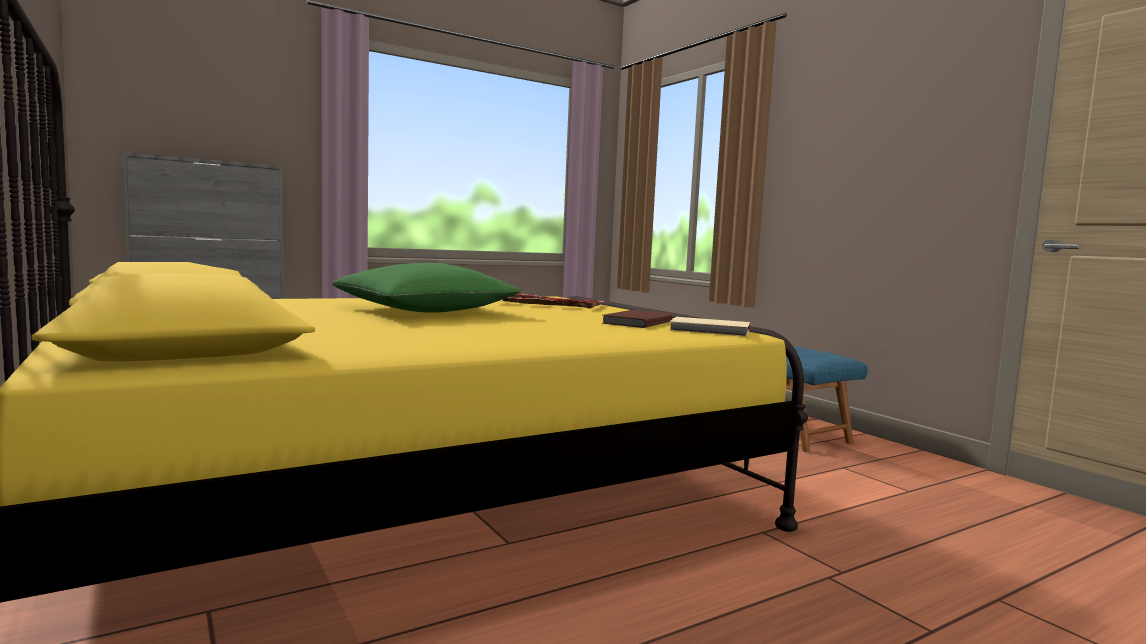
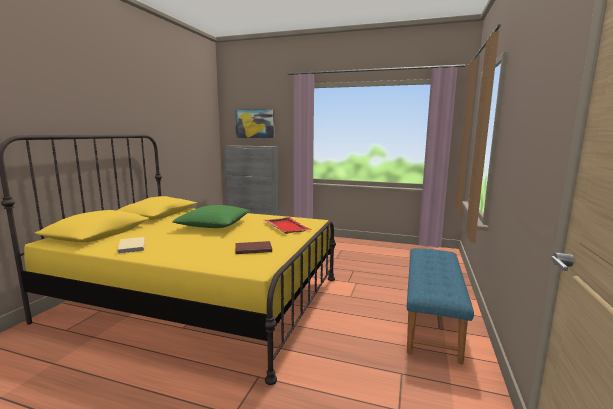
camera: 50 degrees right, 5 degrees up
beige book [669,317,750,336] -> beige book moved to [117,237,145,254]
none -> picture [235,109,275,139]

